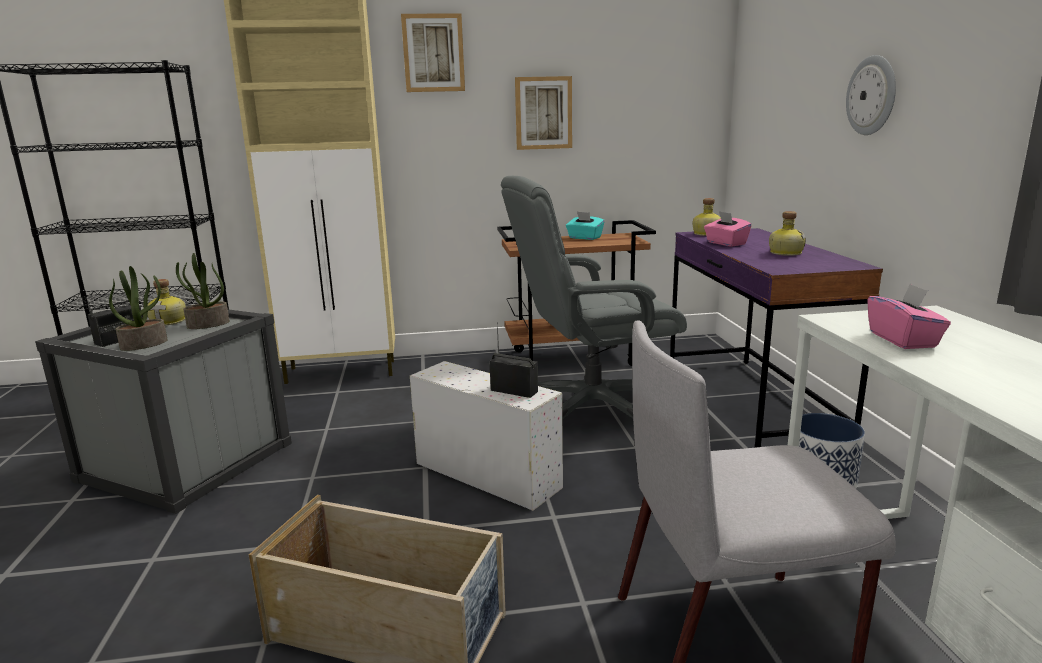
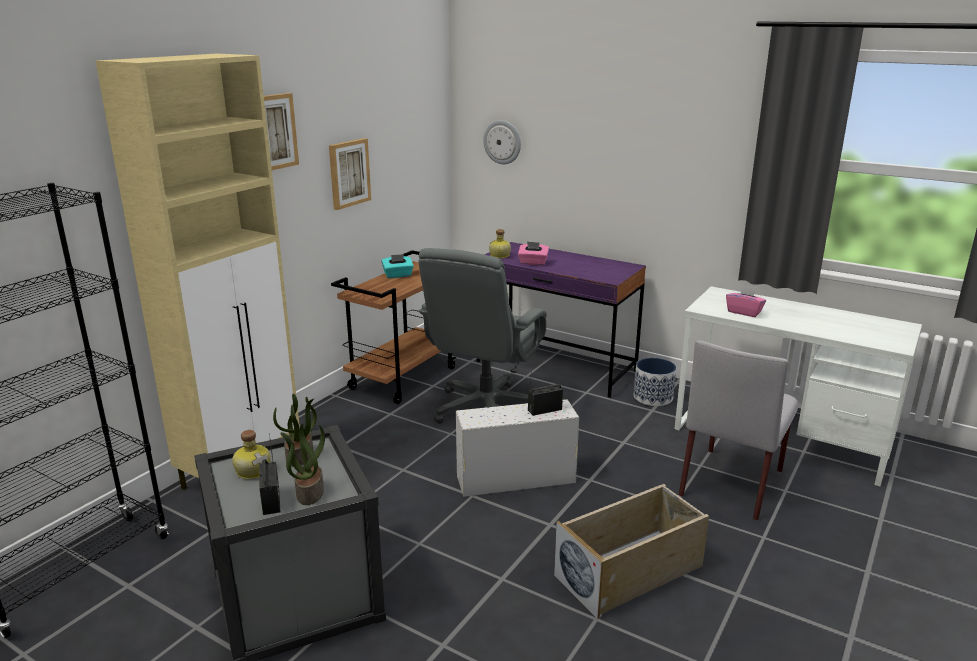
camera: 50 degrees left, 5 degrees up
bottle [769,211,806,256] -> none
wall clock [846,55,896,135] -> wall clock moved to [483,120,521,164]

